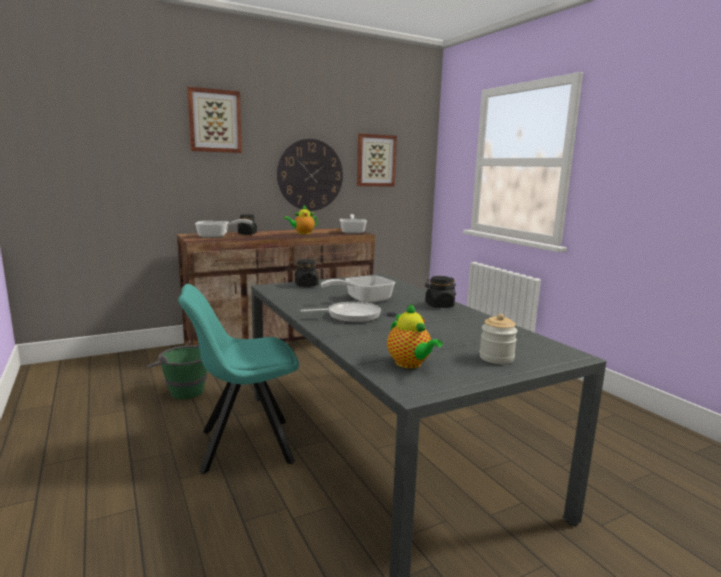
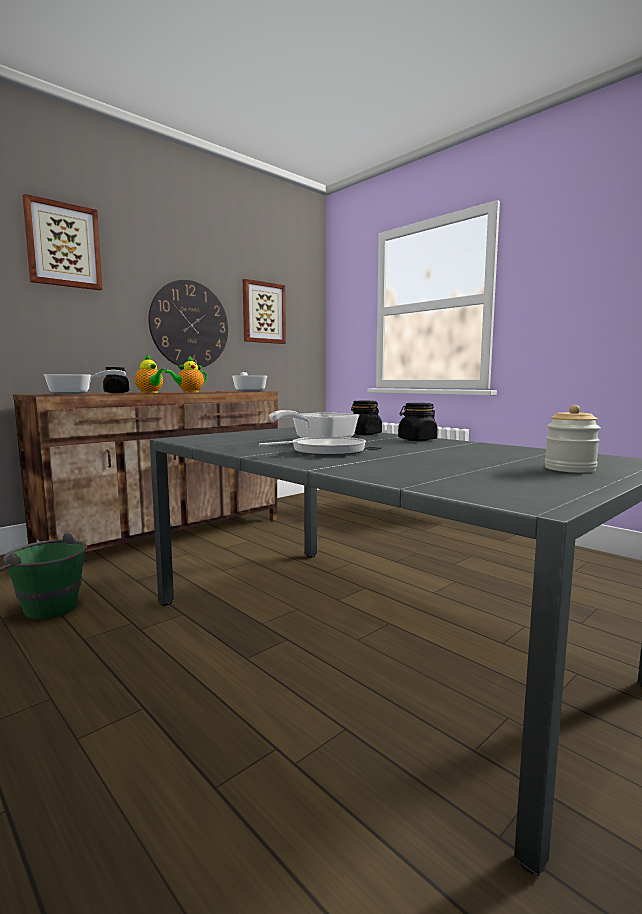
camera: 15 degrees left, 5 degrees down
turquoise chair [178,284,299,474] -> none
black jar [295,259,318,287] -> black jar moved to [351,401,382,435]
teapot [387,304,443,368] -> teapot moved to [135,354,165,393]

